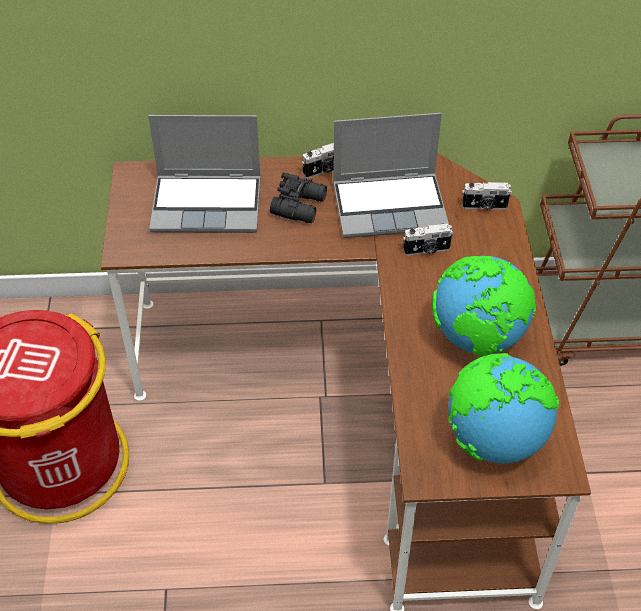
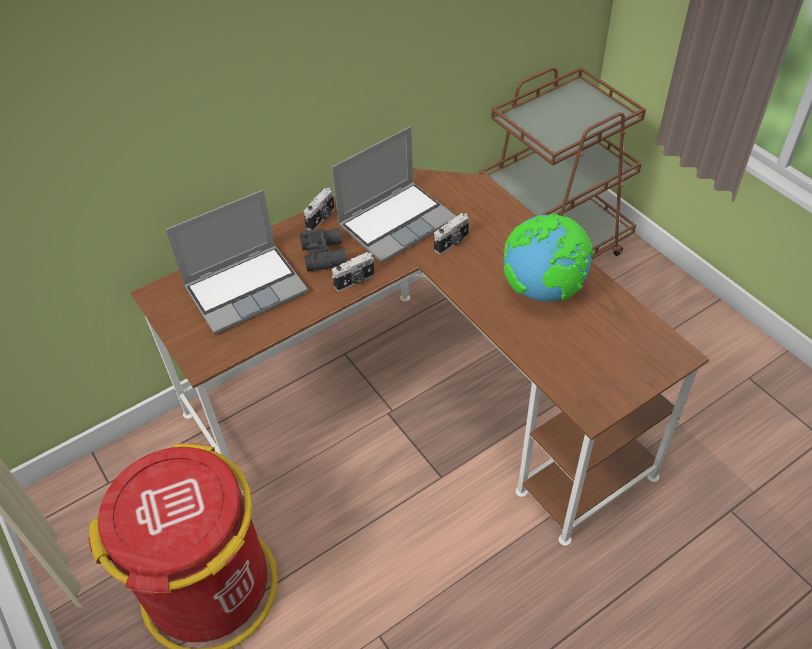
camera: 30 degrees left, 0 degrees up
globe [448,353,559,464] -> none
camera [462,182,512,210] -> camera moved to [332,252,375,291]

